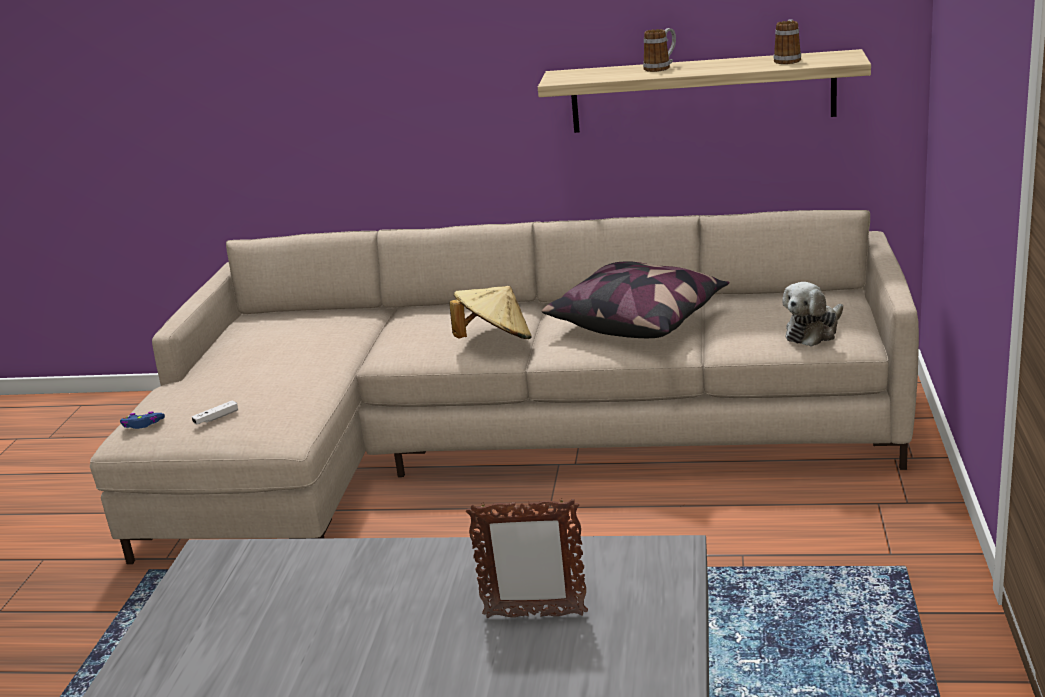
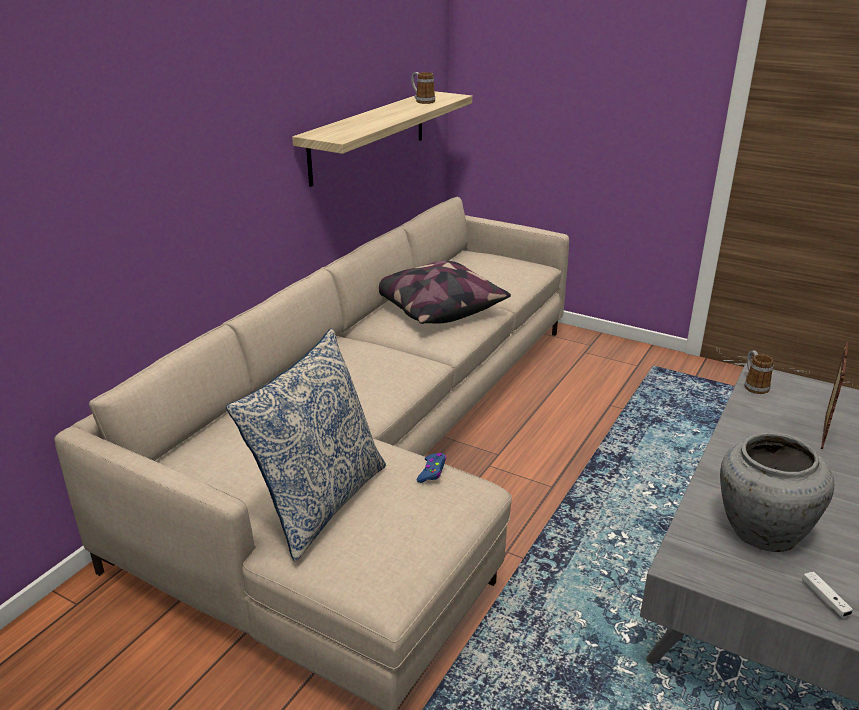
camera: 70 degrees left, 5 degrees up
blue game controller [120,411,165,429] -> blue game controller moved to [417,453,446,483]
white game controller [192,401,238,424] -> white game controller moved to [802,572,853,617]
beige hat [449,286,532,339] -> none
mug [643,28,676,72] -> mug moved to [744,350,774,394]
plush toy [782,282,843,346] -> none
none -> pillow [226,328,386,561]
none -> grey vase [720,433,834,552]

